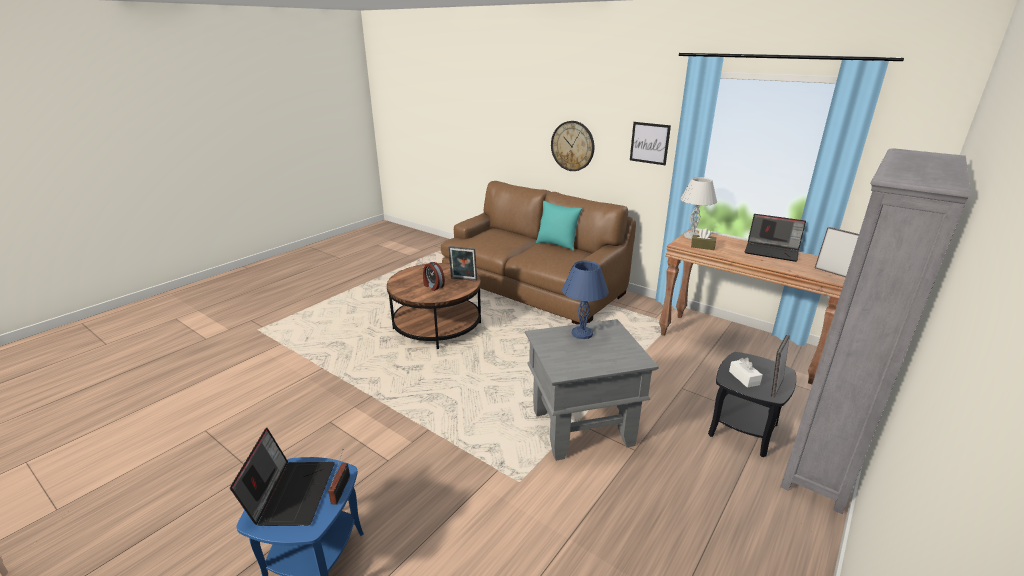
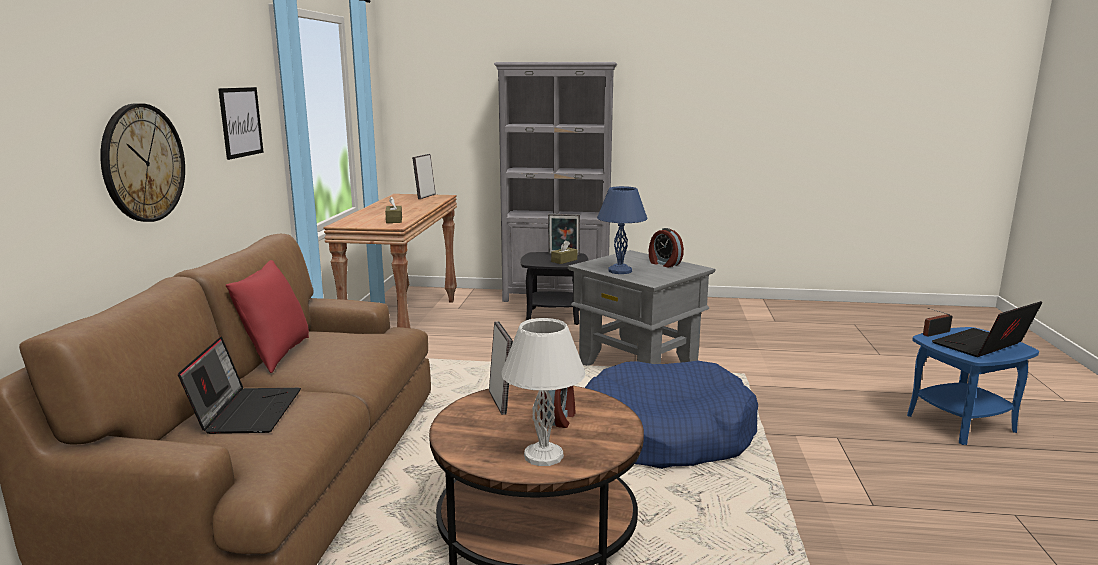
camera: 120 degrees left, 10 degrees down
turquoise pillow [536,201,582,251] -> red pillow [226,260,309,373]
white table lamp [680,177,717,239] -> white table lamp moved to [502,318,586,466]
white tissue box [729,358,763,388] -> brown tissue box [551,240,577,264]
laptop [745,214,806,262] -> laptop moved to [178,337,301,434]
none -> blue dog bed [585,361,758,469]
none -> alarm clock [649,228,684,268]

